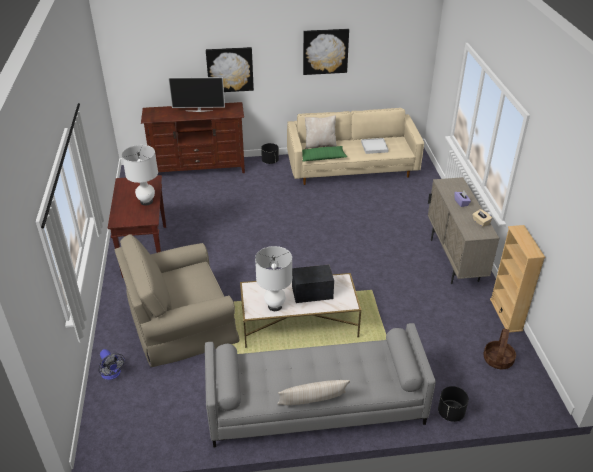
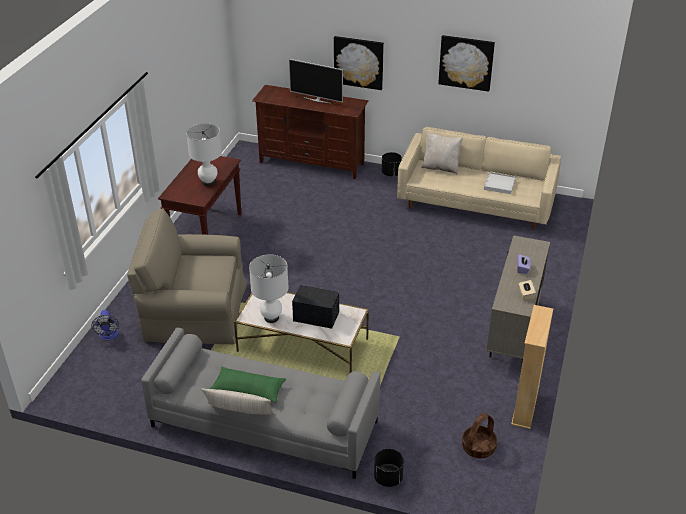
camera: 25 degrees right, 0 degrees up
green pillow [302,146,347,162] -> green pillow moved to [209,367,286,403]

